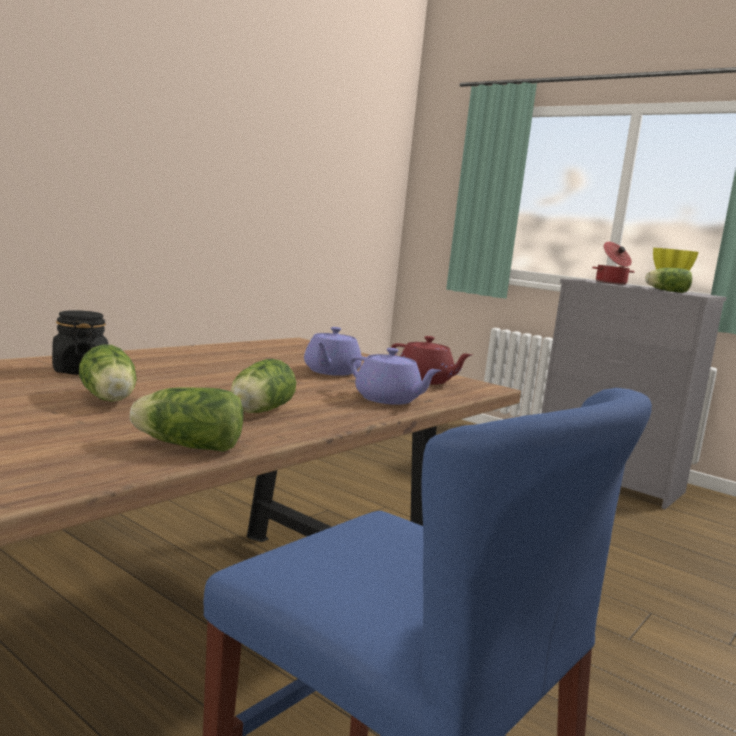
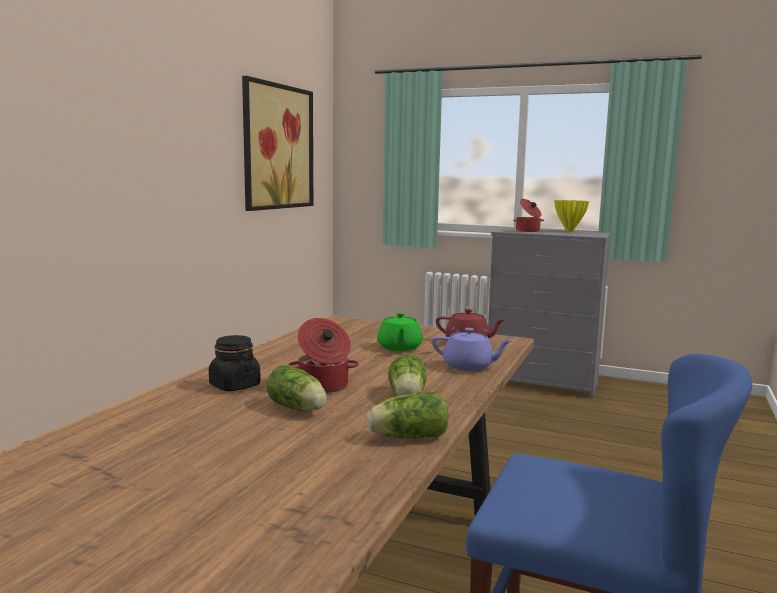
camera: 15 degrees left, 0 degrees up
purple teapot [304,327,362,376] -> green teapot [377,312,423,351]
lettuce [645,268,692,293] -> none
none -> picture [242,76,313,211]
none -> cooking pot [288,318,359,393]

